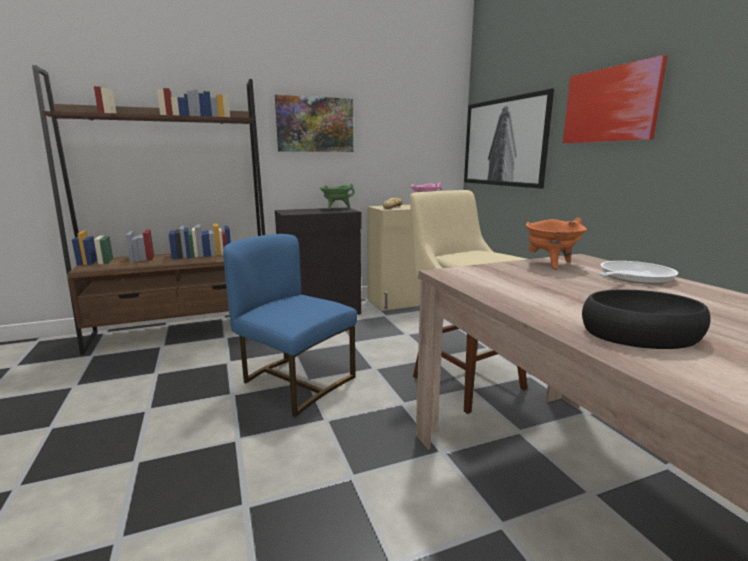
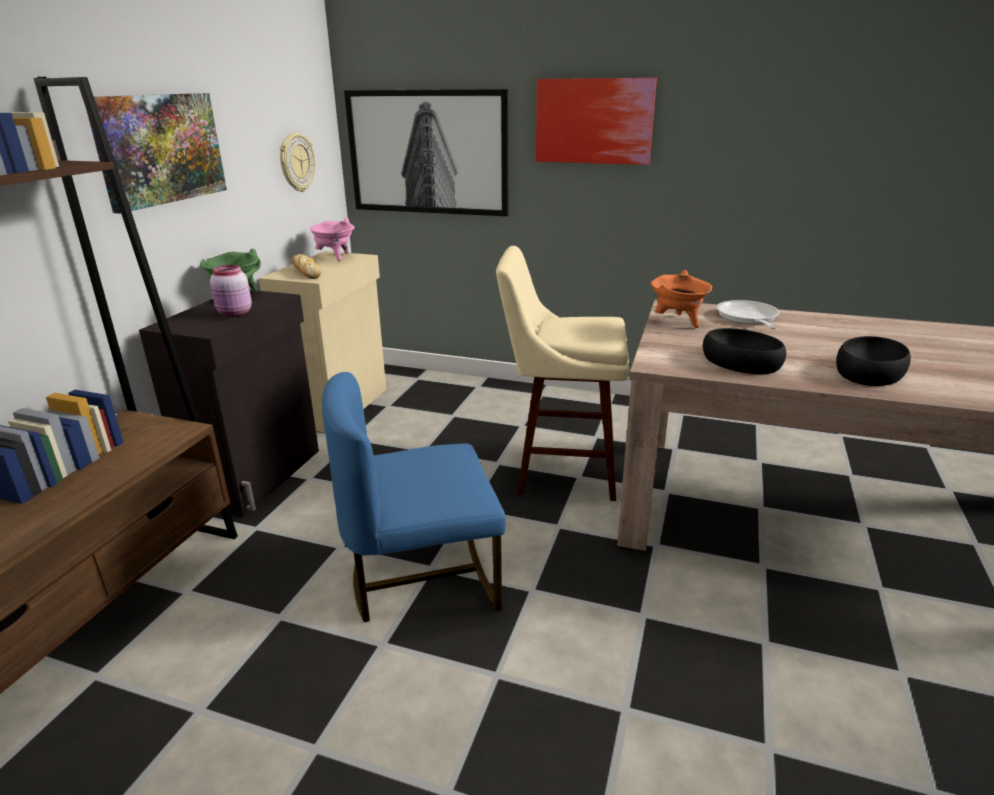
camera: 50 degrees left, 10 degrees up
none -> pink jar [210,265,252,317]
none -> wall clock [280,133,315,192]
none -> black bowl [703,328,786,374]

